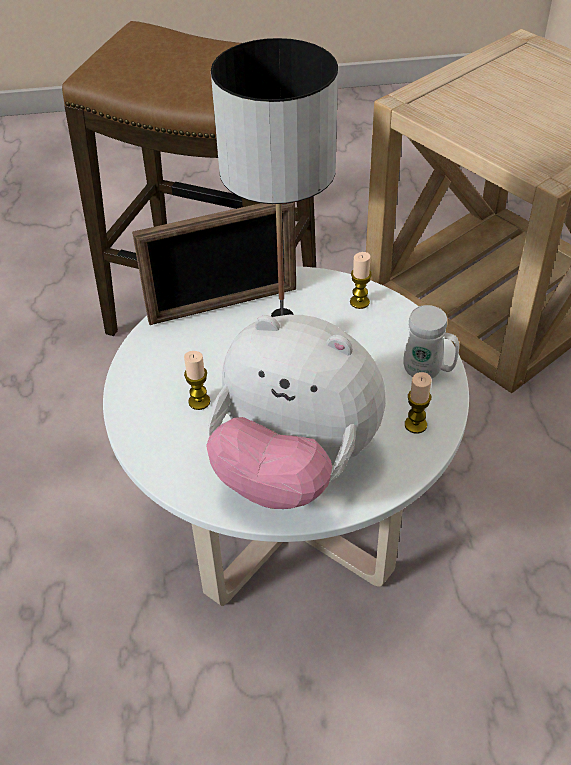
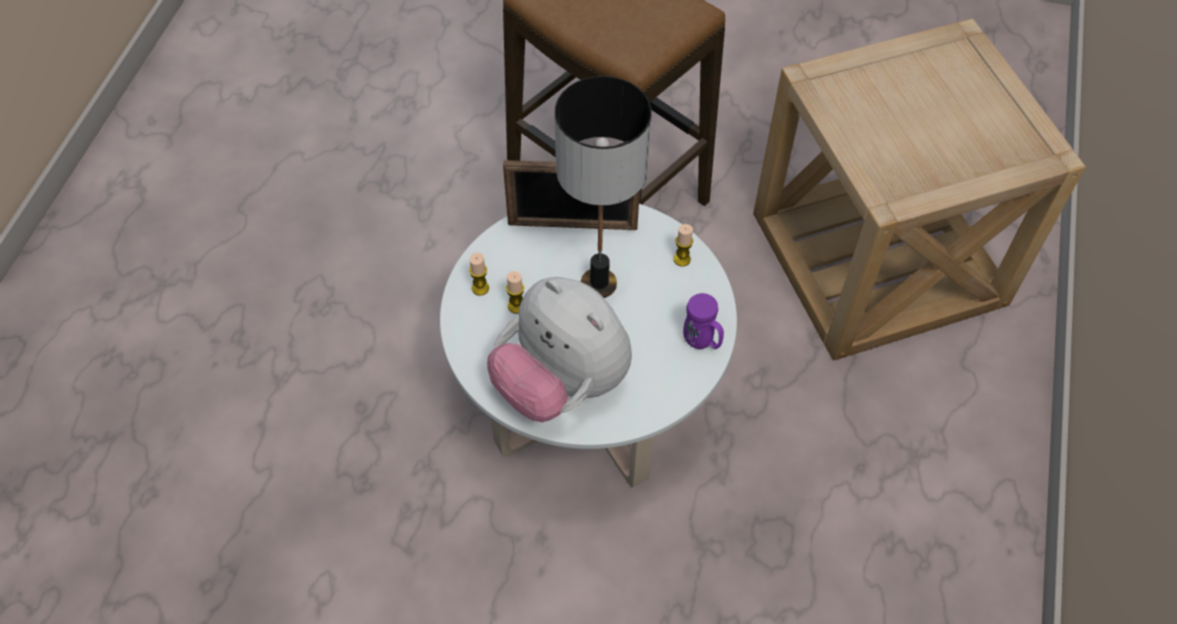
camera: 20 degrees right, 10 degrees up
white mug [403,305,459,379] -> purple mug [683,293,724,349]
candle [405,372,431,434] -> candle moved to [469,253,489,296]

